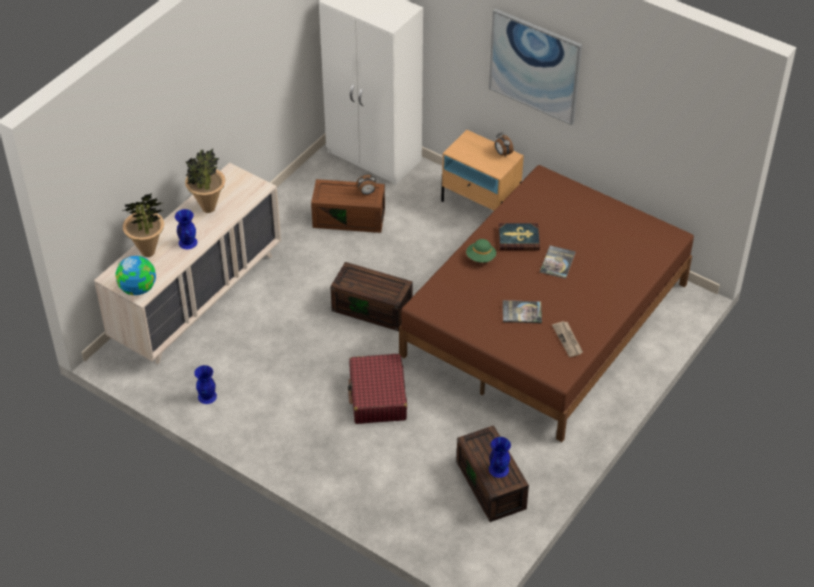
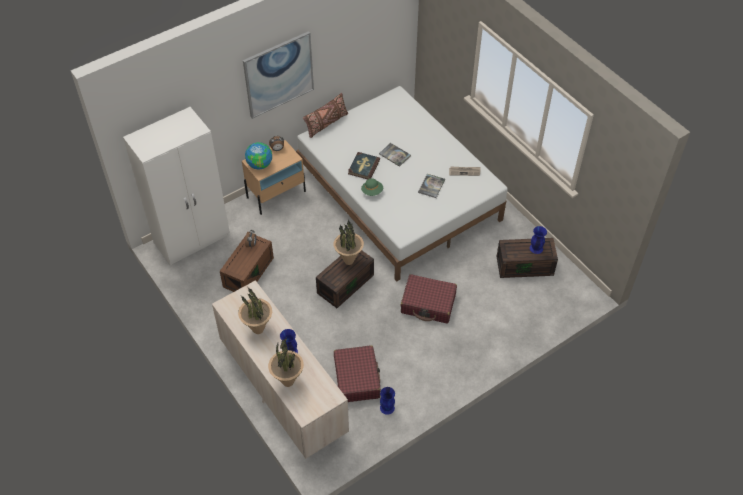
camera: 70 degrees left, 5 degrees up
globe [115,256,156,295] -> globe moved to [245,142,272,169]
brown bed [399,165,694,442] -> white bed [296,86,508,282]
none -> brown pillow [303,93,348,138]
none -> potted plant [334,220,364,265]
none -> red suitcase [334,345,381,402]

